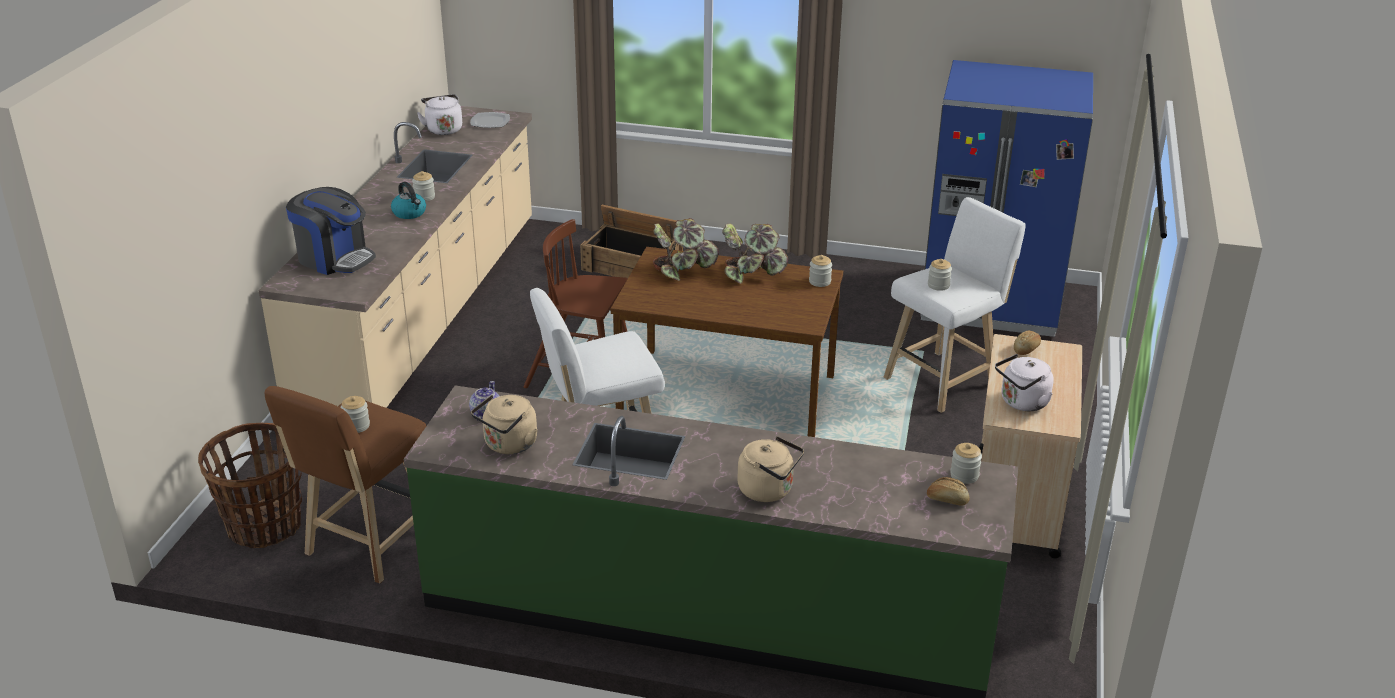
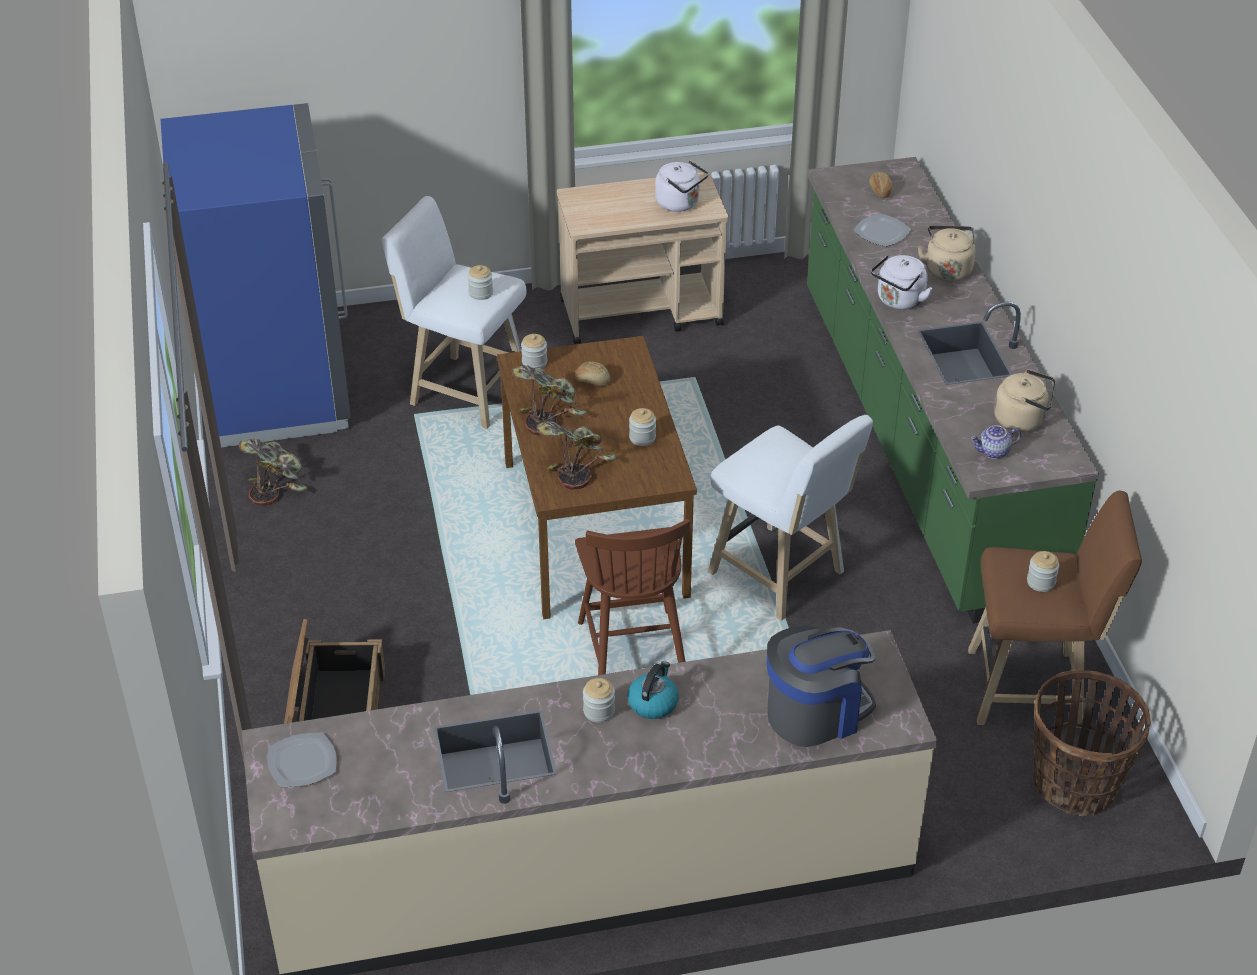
camera: 115 degrees left, 10 degrees up
coffee machine [286,187,376,275] -> coffee machine turned 60 degrees clockwise [766,625,876,747]
white kettle [417,94,462,135] -> white kettle moved to [871,255,933,310]
jar [950,443,982,484] -> jar moved to [629,408,656,446]
bread [1014,331,1041,355] -> bread moved to [574,361,610,386]
none -> potted plant [239,439,308,506]
none -> plate [853,213,911,247]

